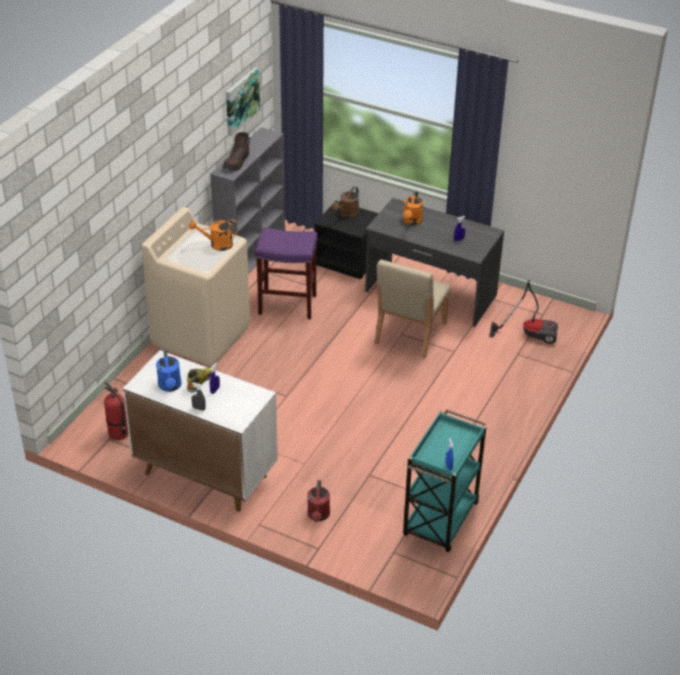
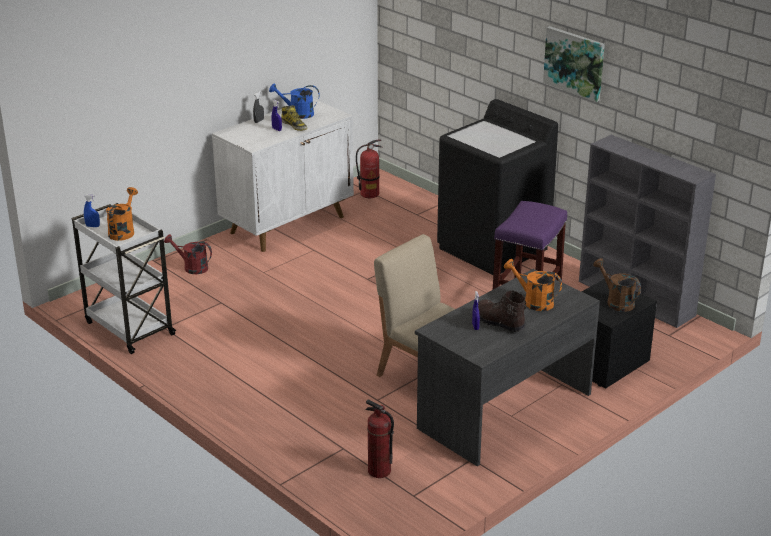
camera: 110 degrees right, 10 degrees down
beige washing machine [141,207,250,366] -> black washing machine [437,99,558,275]
orange watering can [189,219,238,251] -> orange watering can moved to [106,187,138,241]
brown boot [223,132,251,171] -> brown boot moved to [478,290,526,332]
picture [226,67,260,136] -> picture moved to [543,26,605,102]
turquoise cart [403,409,486,552] -> white cart [71,203,177,354]
vacuum cleaner [489,280,558,344] -> fire extinguisher [366,400,394,478]

